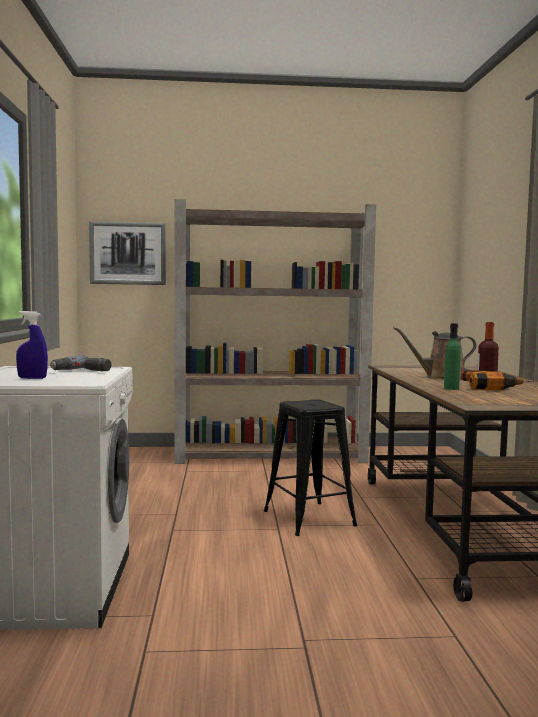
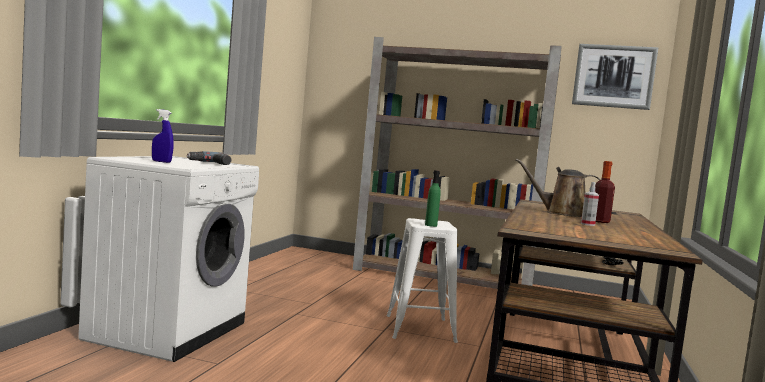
camera: 20 degrees right, 0 degrees up
picture [89,221,166,285] -> picture moved to [572,44,658,110]
black stool [264,399,358,536] -> white stool [386,218,458,343]
green bottle [444,323,461,390] -> green bottle moved to [425,170,441,227]
power drill [461,370,534,390] -> spray bottle [581,182,599,226]

